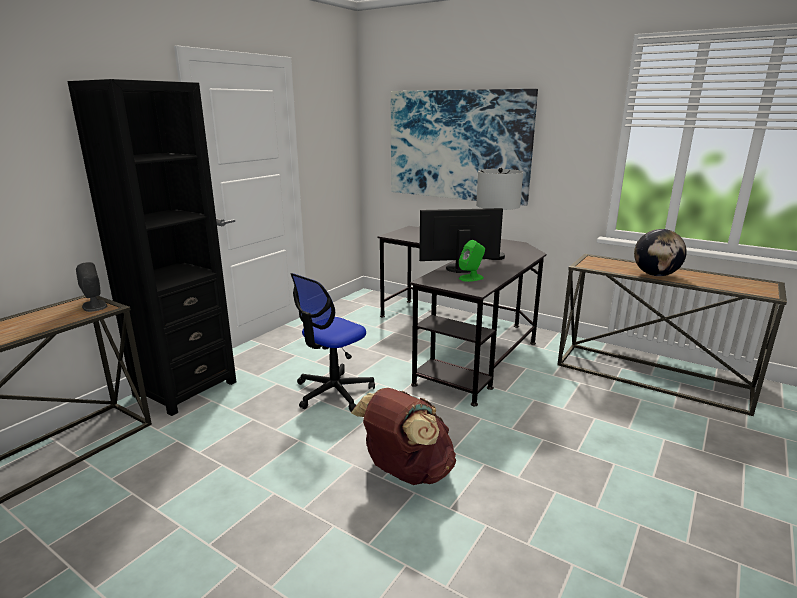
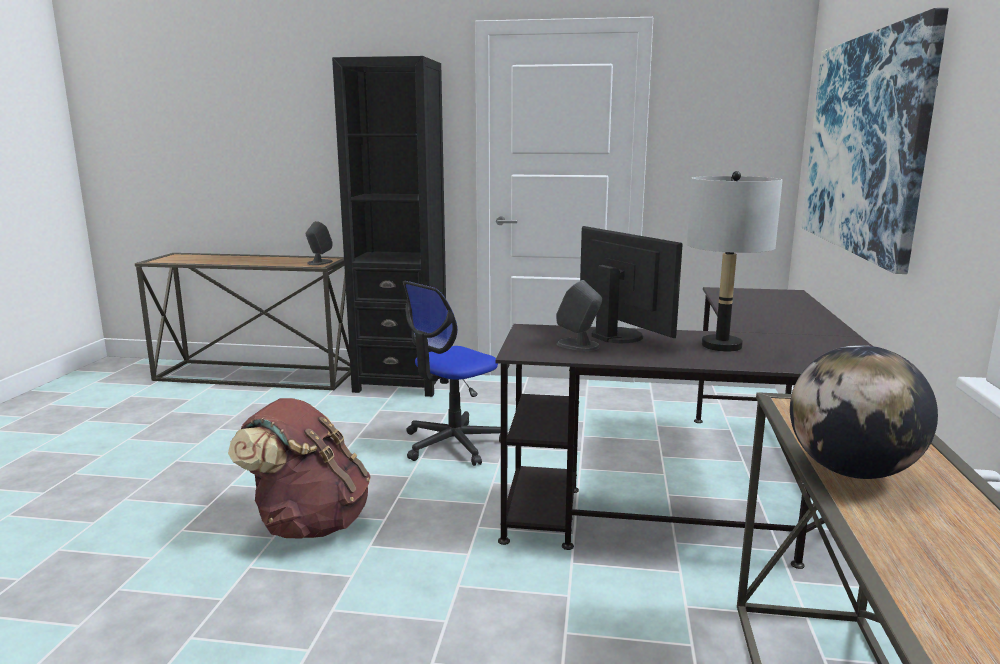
camera: 65 degrees right, 5 degrees down
office chair [291,273,375,412] -> office chair turned 60 degrees counterclockwise [403,281,508,466]
green speaker [459,240,485,282] -> grey speaker [556,280,602,351]

